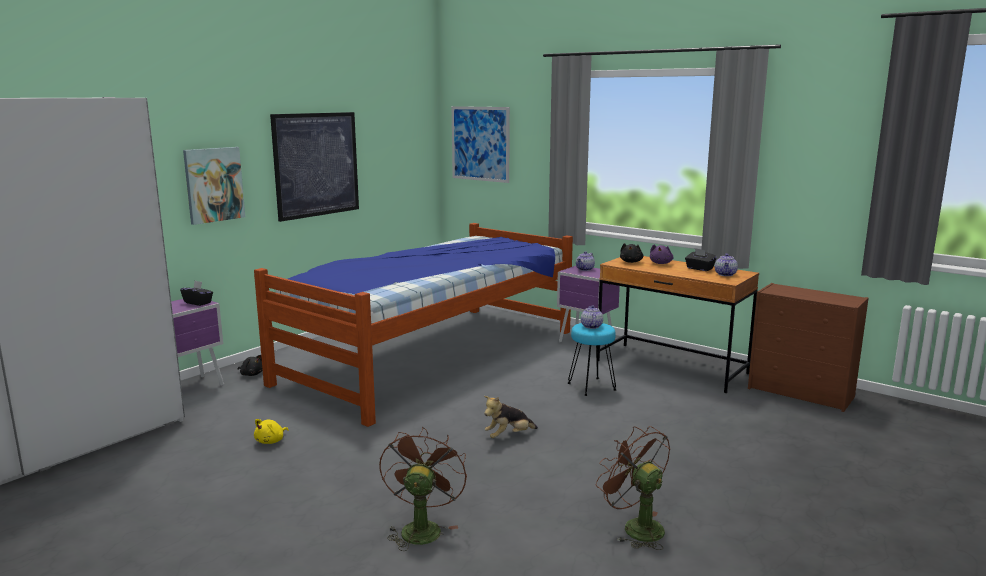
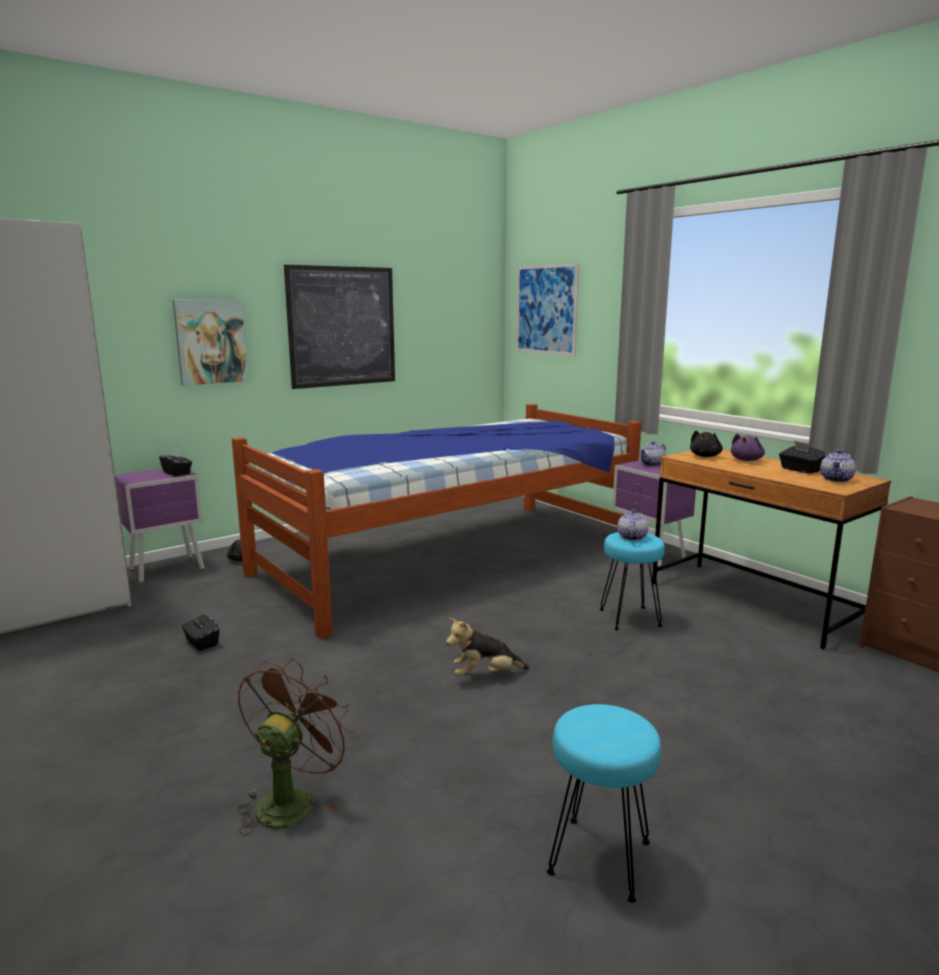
camera: 15 degrees right, 0 degrees up
yellow plush toy [254,419,289,444] -> black tissue box [181,615,219,651]
brown fan [596,426,671,550] -> turquoise stool [547,704,661,903]

